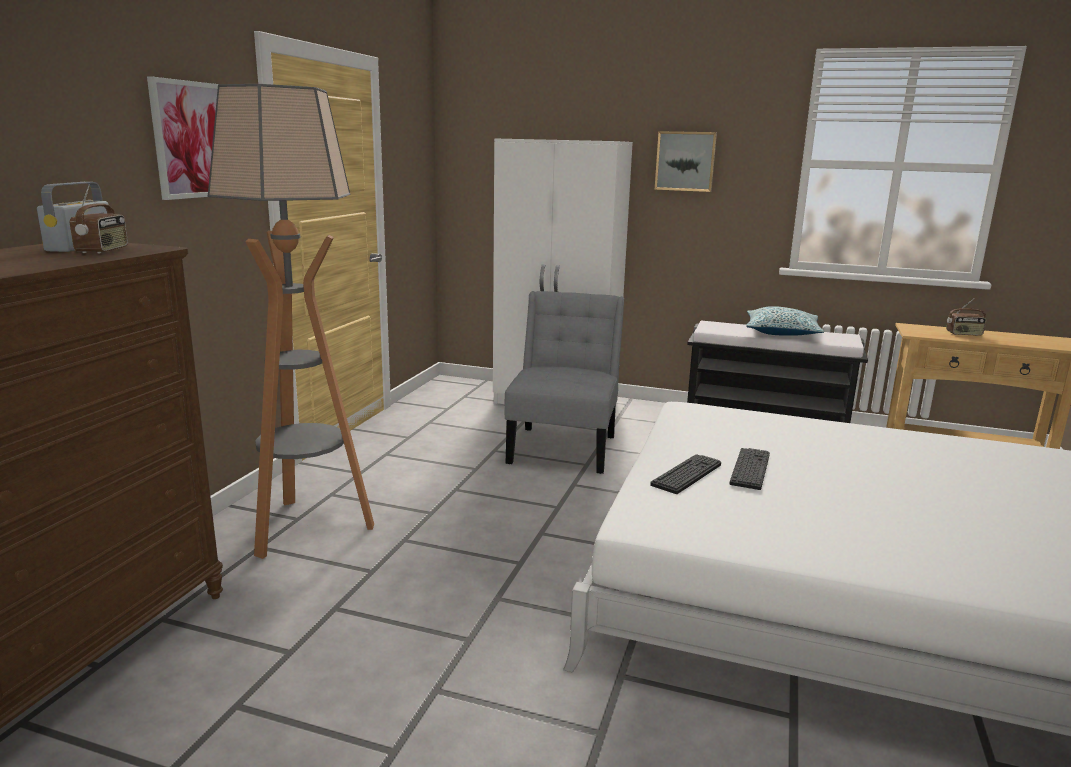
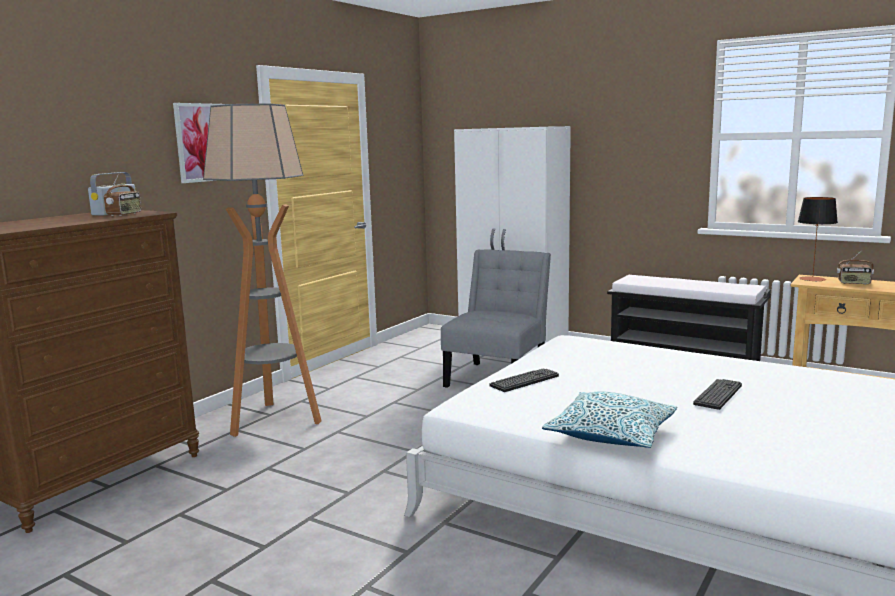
camera: 15 degrees right, 5 degrees down
picture [655,131,717,192] -> none
keyboard [730,448,770,490] -> keyboard moved to [693,379,742,410]
pillow [746,306,825,336] -> pillow moved to [542,391,677,448]
none -> table lamp [798,197,838,282]

